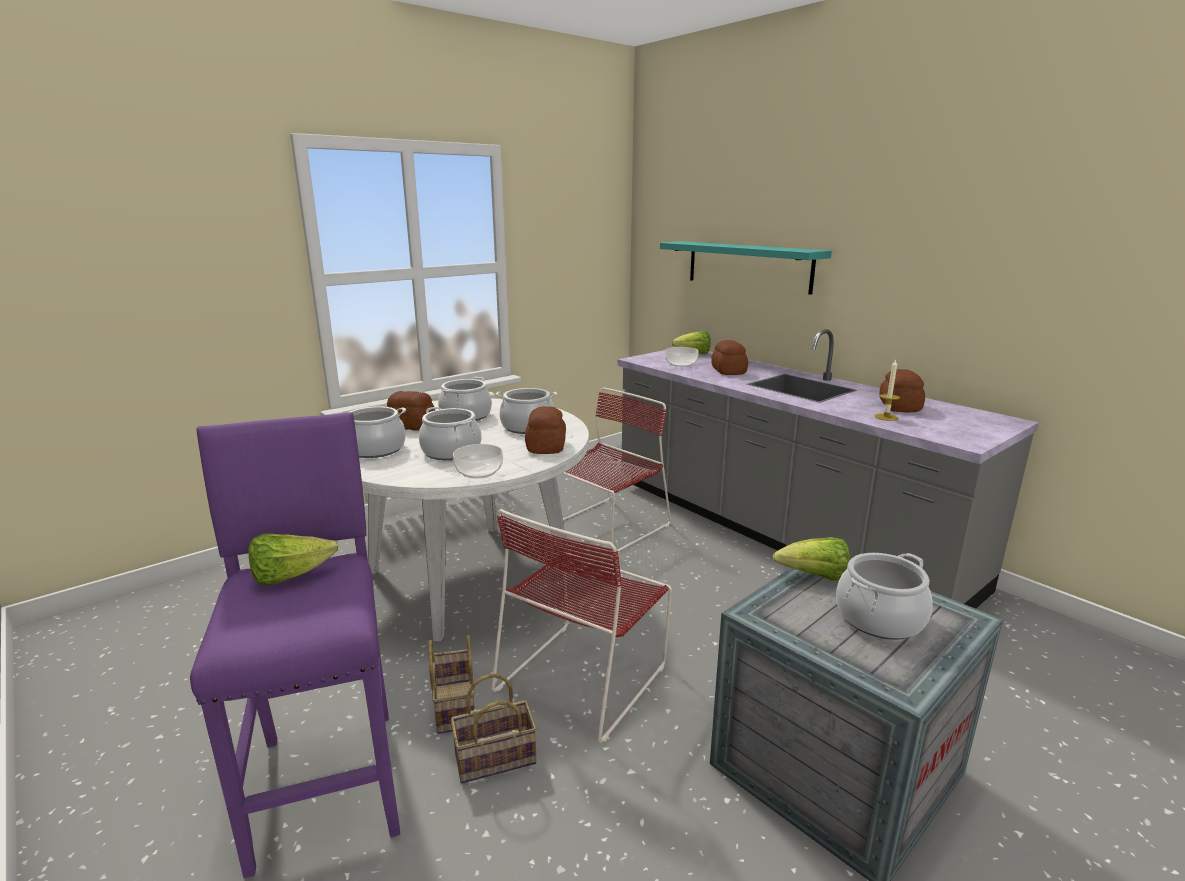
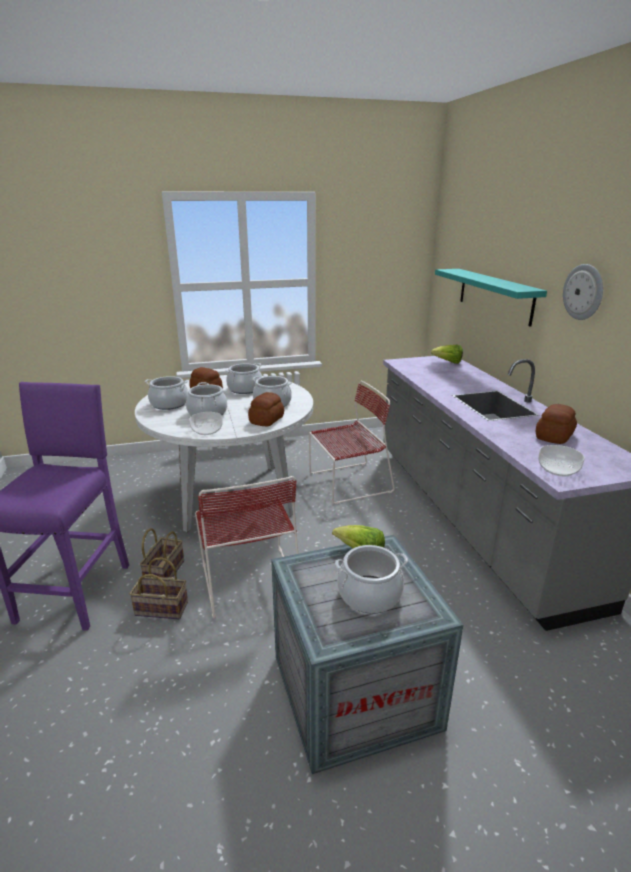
camera: 25 degrees right, 5 degrees up
lettuce [248,533,339,585] -> none
red chair [491,509,672,743] -> red chair turned 75 degrees counterclockwise [195,476,298,619]
bowl [665,347,699,367] -> bowl moved to [538,445,585,476]
bread [711,340,748,375] -> none
candle [875,359,900,421] -> none
none -> wall clock [563,264,603,320]

